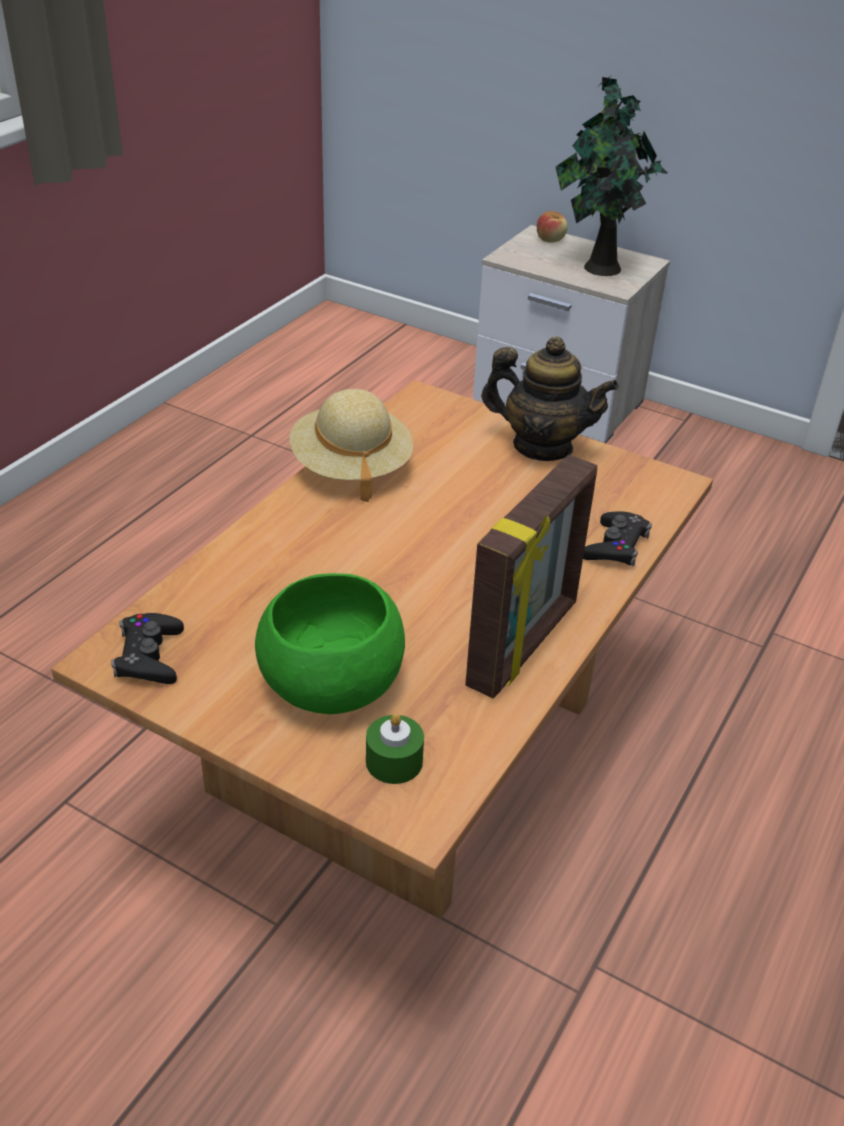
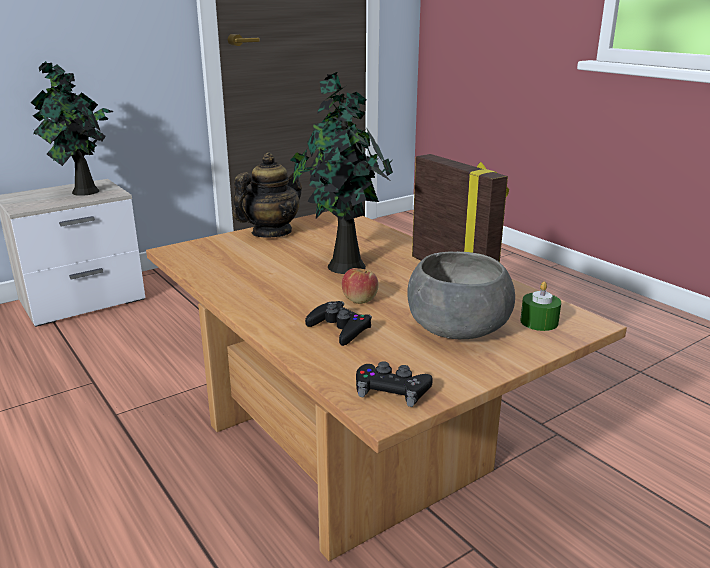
camera: 65 degrees left, 15 degrees down
green bowl [255,573,405,714] -> grey bowl [407,251,515,339]
beige hat [290,389,413,502] -> none
apple [537,211,568,243] -> apple moved to [342,268,379,304]
black game controller [583,511,652,566] -> black game controller moved to [305,301,372,346]
none -> potted plant [290,71,393,274]

